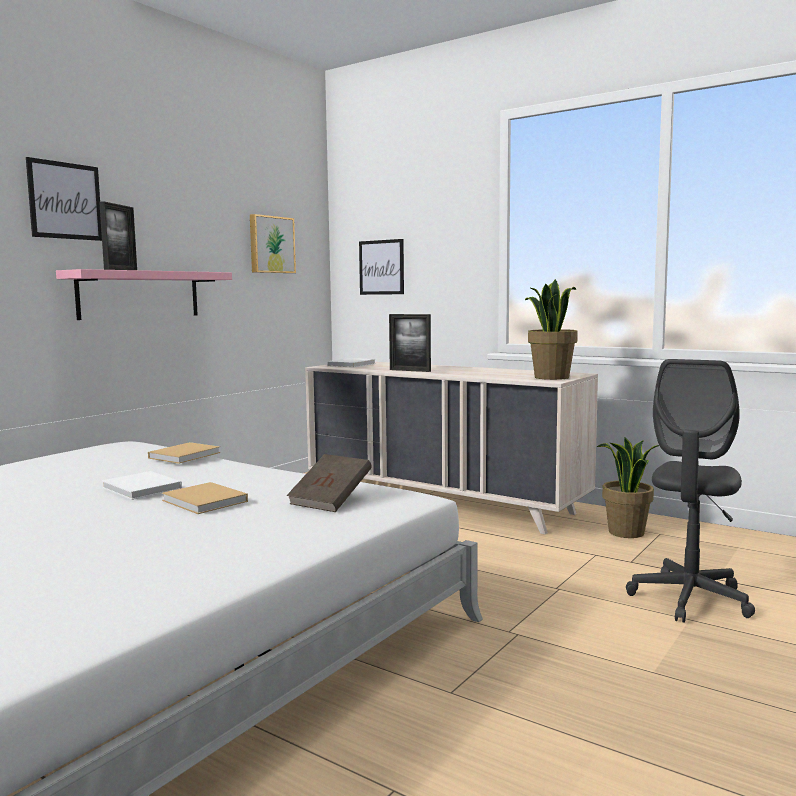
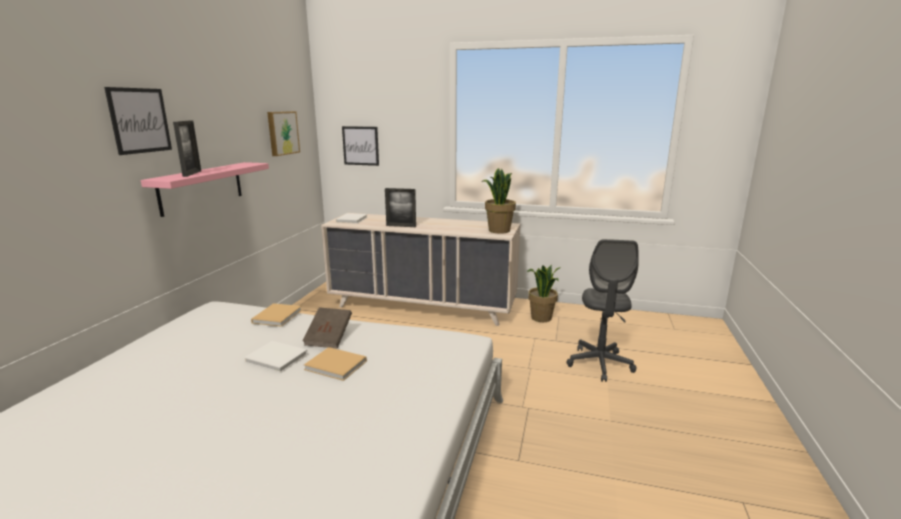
camera: 20 degrees left, 10 degrees up
brown book [287,454,372,512] -> brown book moved to [303,307,352,349]

